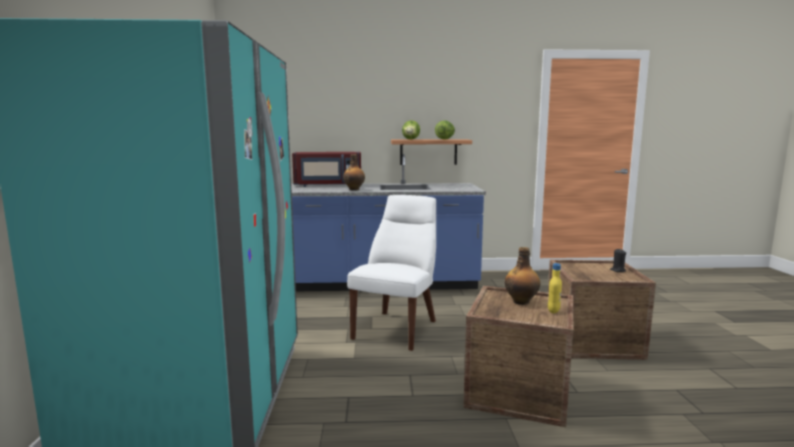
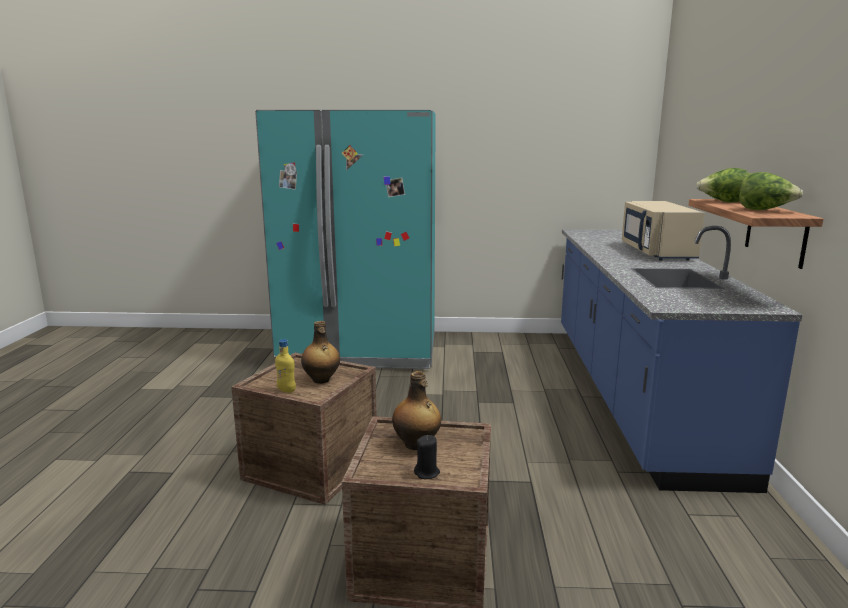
camera: 95 degrees right, 5 degrees up
red microwave [292,152,361,187] -> beige microwave [622,201,705,260]
bottle [343,154,365,190] -> bottle moved to [392,371,441,450]
white chair [347,195,436,351] -> none

